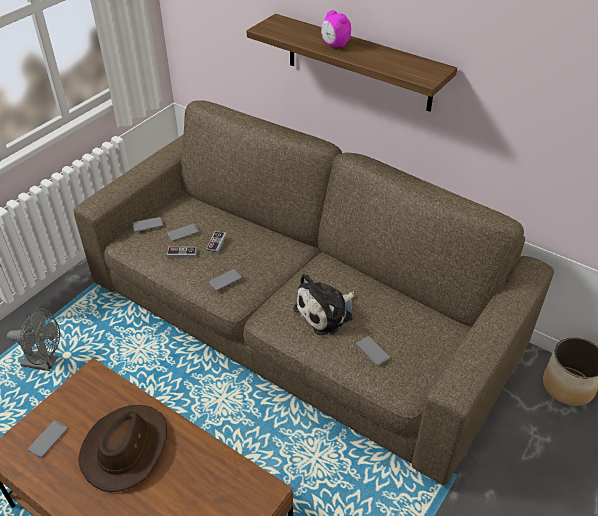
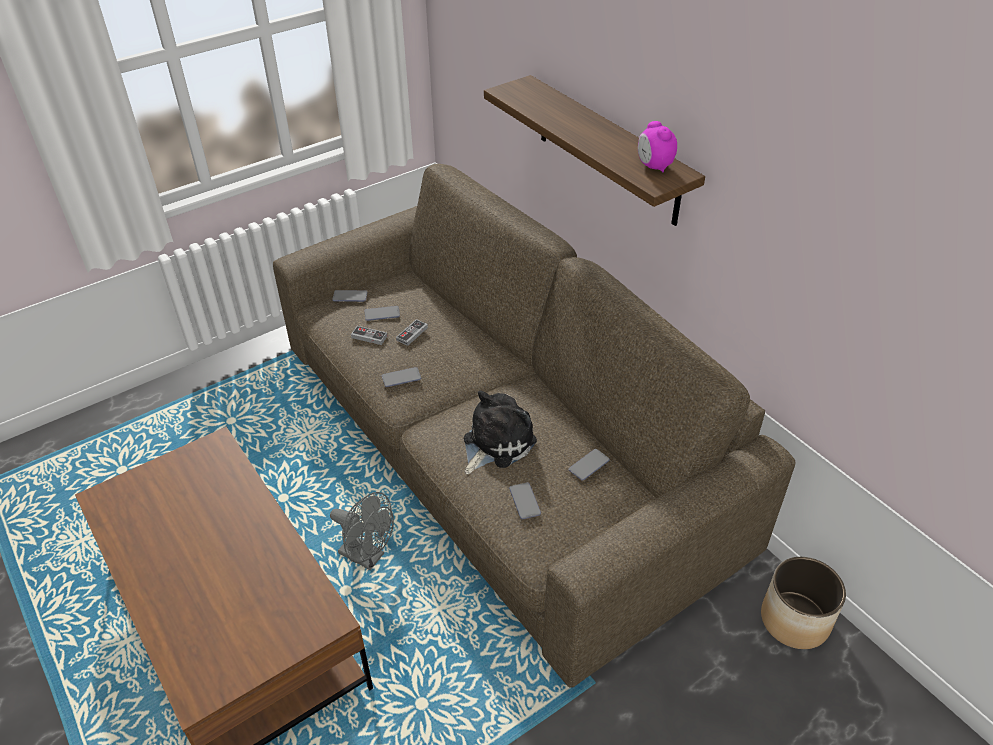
camera: 20 degrees right, 0 degrees up
grey fan [7,308,60,371] -> grey fan moved to [330,492,394,570]
phone [28,421,68,457] -> phone moved to [569,449,610,481]
brown hat [78,405,167,492] -> none
plush toy [293,273,355,335] -> plush toy turned 150 degrees clockwise [464,390,537,474]
alarm clock [321,10,351,48] -> alarm clock moved to [638,121,677,172]

